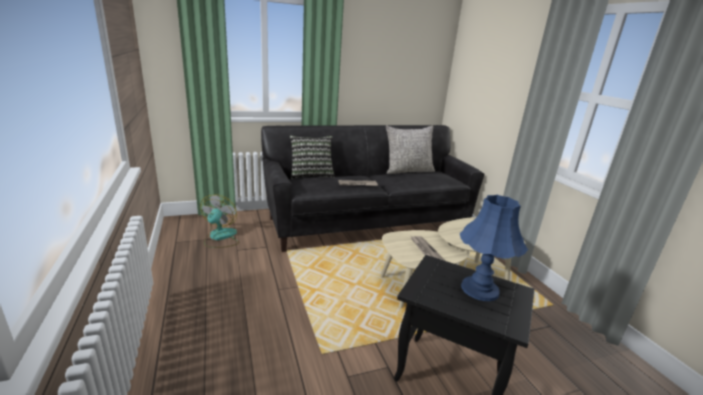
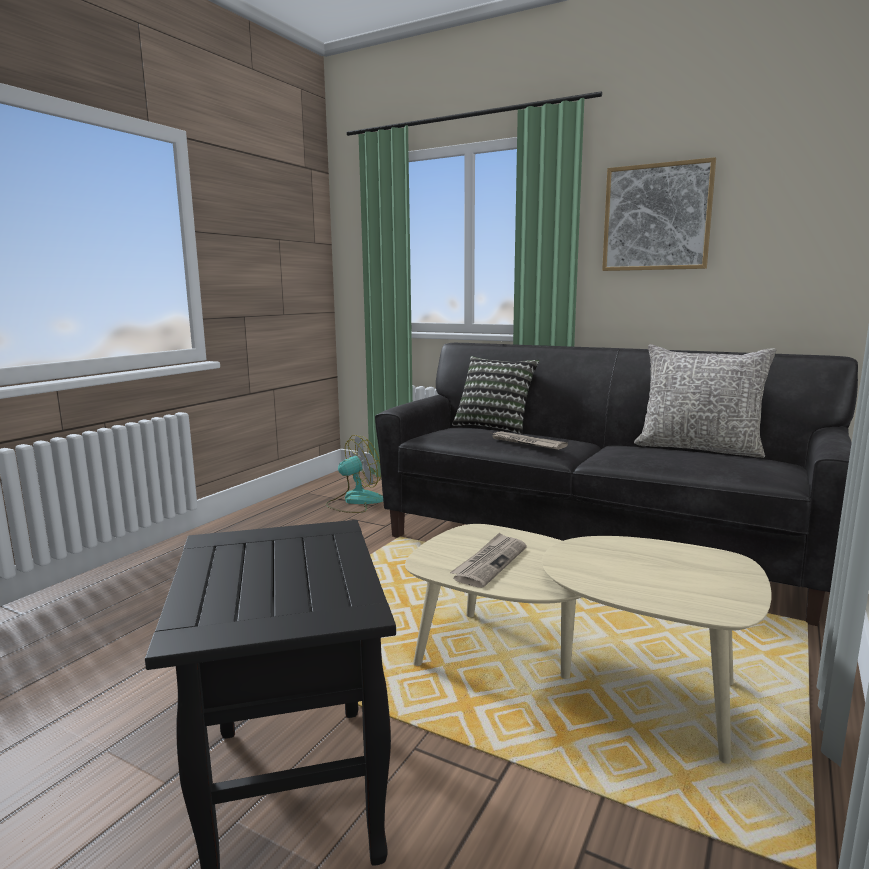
camera: 50 degrees right, 10 degrees down
blue table lamp [460,195,528,301] -> none
none -> picture [602,157,716,271]

